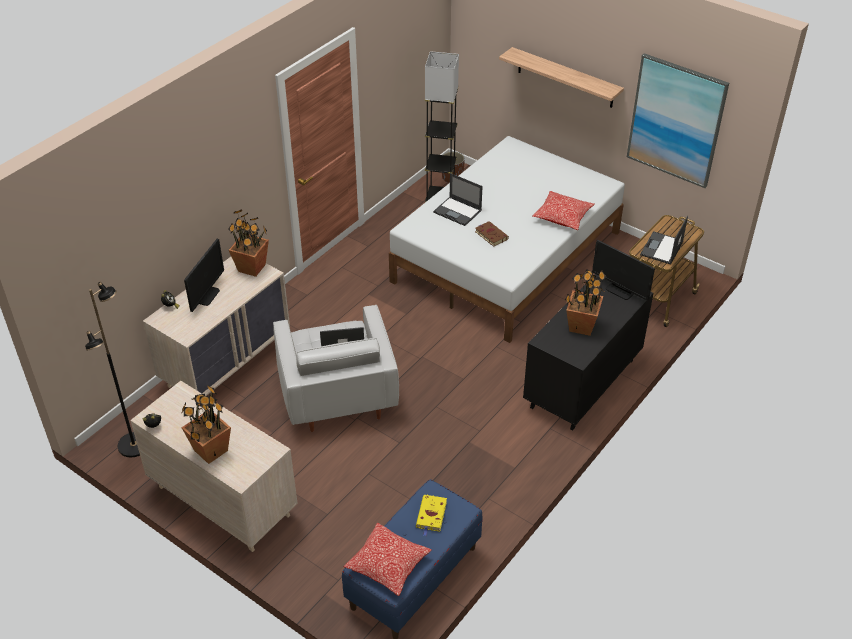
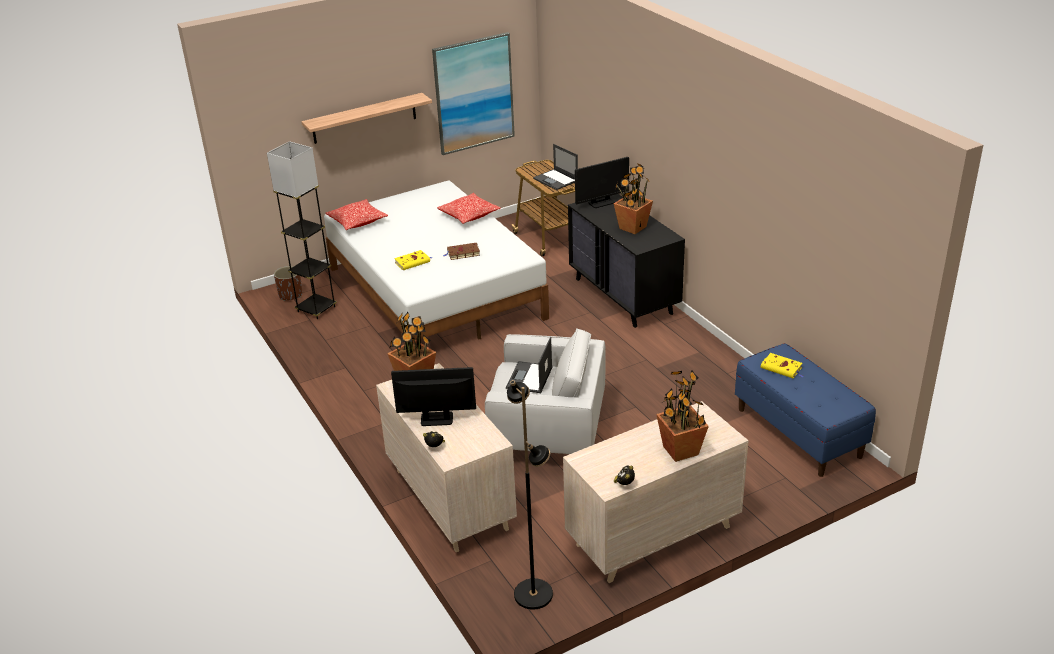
camera: 65 degrees left, 10 degrees down
monitor [184,239,224,312] -> monitor turned 45 degrees counterclockwise [391,367,476,426]
pillow [344,523,431,596] -> pillow moved to [326,199,388,230]
laptop [433,173,483,226] -> yellow book [394,250,432,270]

